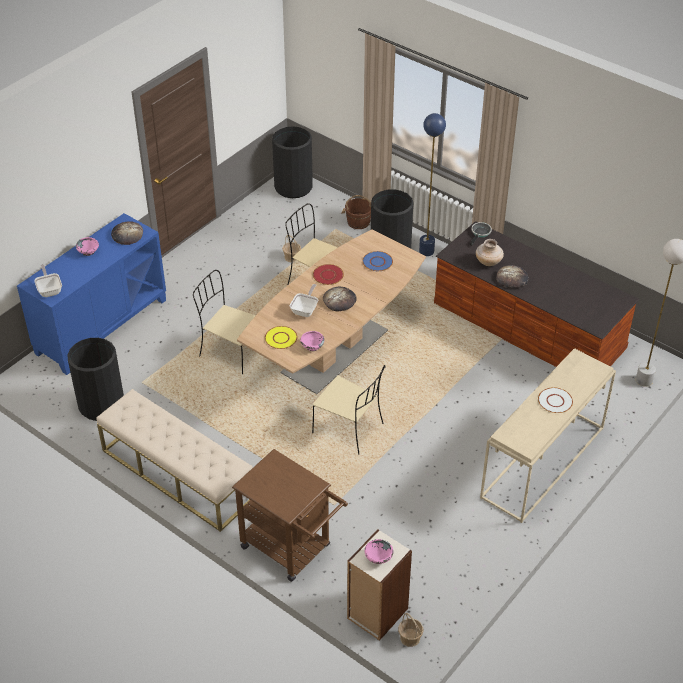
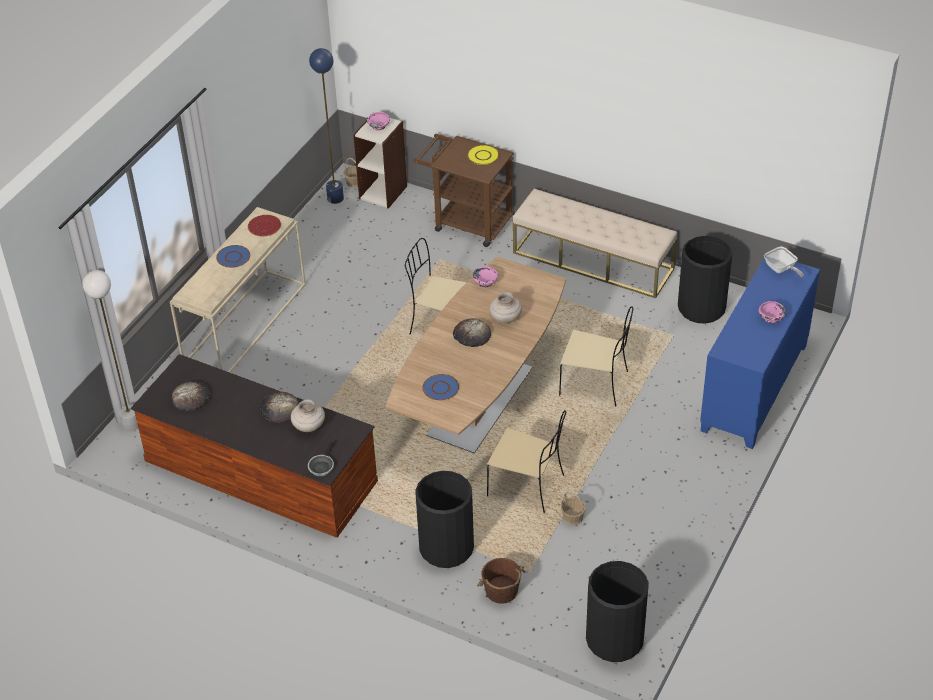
camera: 170 degrees right, 0 degrees up
bread [111,221,143,245] -> bread moved to [172,381,210,411]
yellow plate [265,326,297,349] -> yellow plate moved to [467,145,499,165]
frying pan [290,284,318,317] -> beige vase [489,292,522,323]
red plate [313,264,344,285] -> red plate moved to [248,215,281,237]
blue floor lamp [419,113,446,256] -> blue floor lamp moved to [309,48,344,204]
white plate [538,387,573,413] -> blue plate [216,245,250,268]

